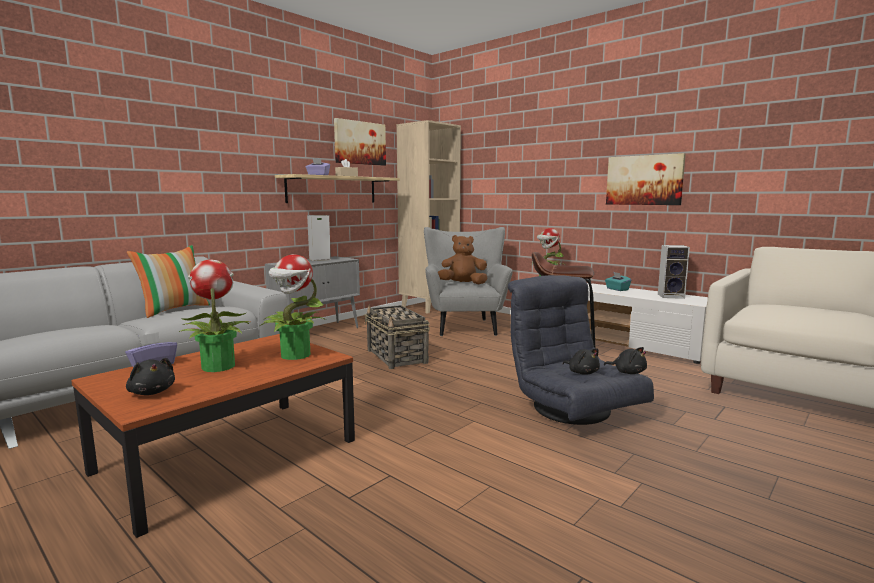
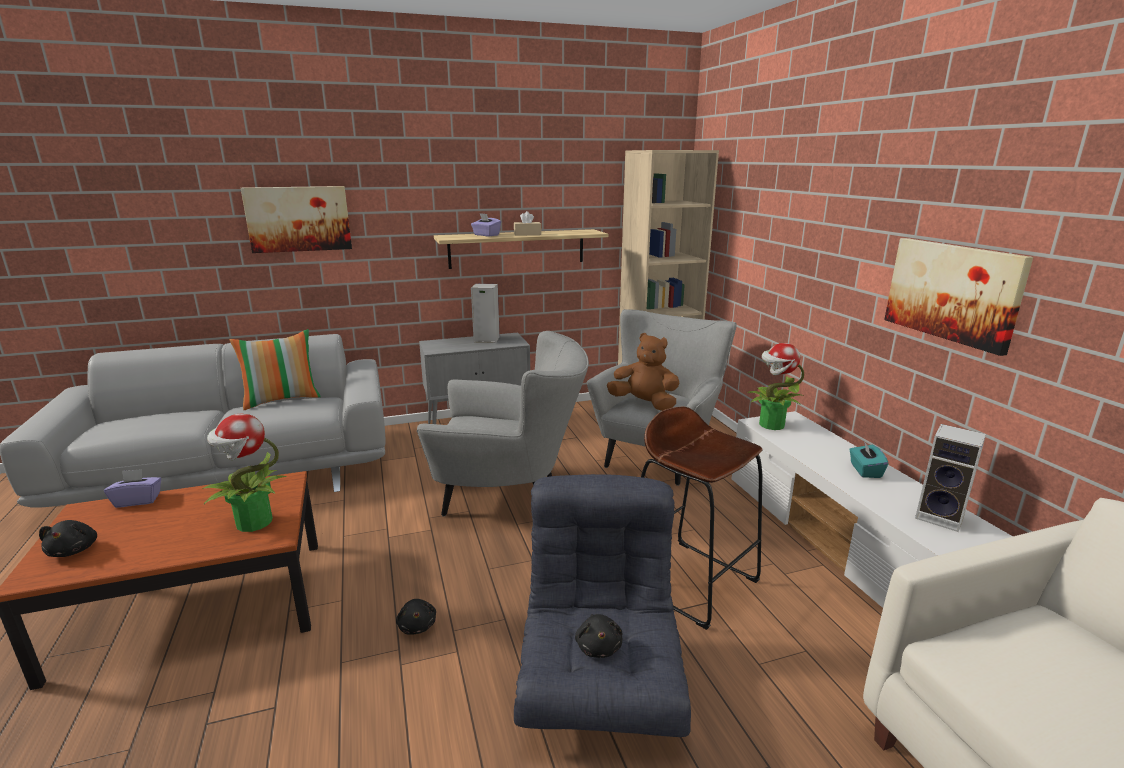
camera: 30 degrees right, 10 degrees up
potted plant [179,259,250,372] -> none
picture [334,118,386,166] -> picture moved to [241,186,352,253]
basket [365,304,430,369] -> grey armchair [417,331,589,517]
black plush toy [604,347,647,374] -> black plush toy moved to [396,599,436,634]

